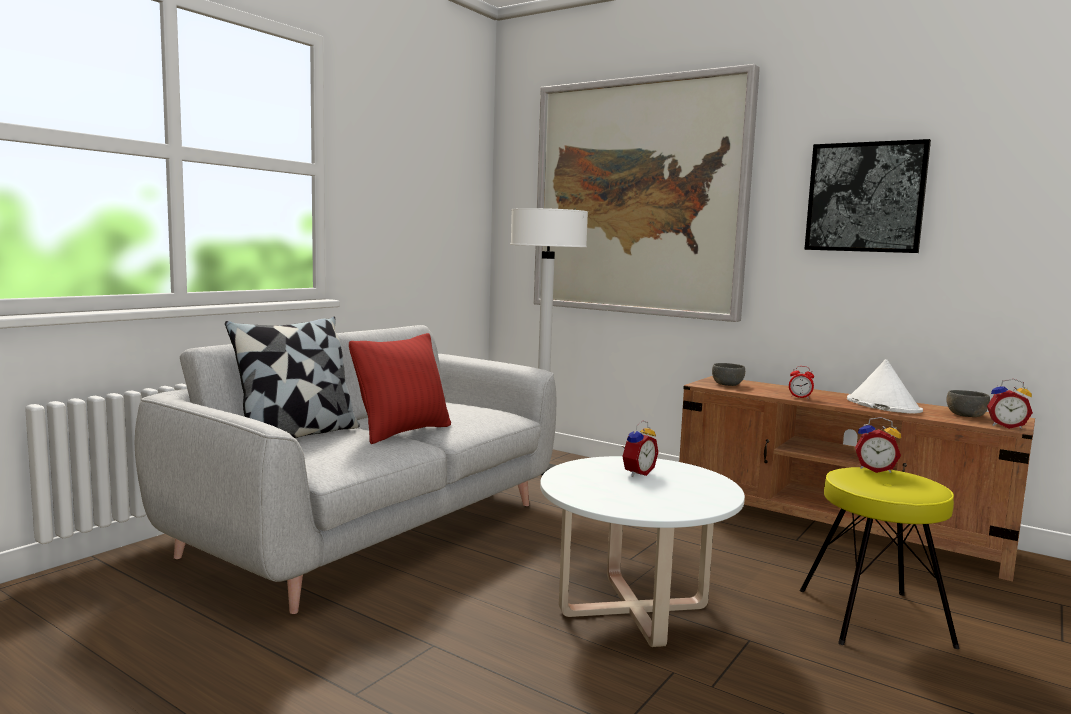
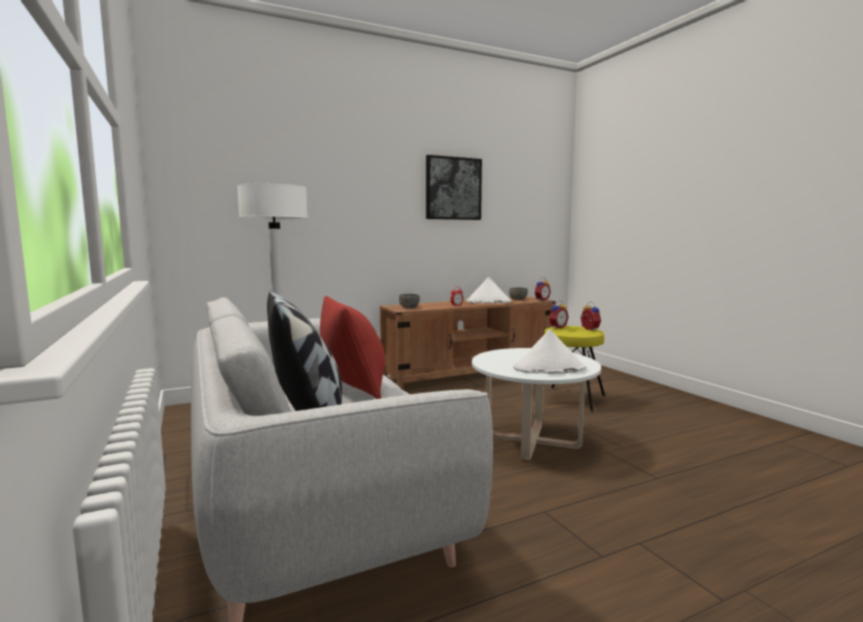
camera: 60 degrees left, 0 degrees up
picture [534,64,760,322] -> none
alarm clock [621,420,658,477] -> alarm clock moved to [580,301,601,331]
none -> white hat [513,329,586,374]

